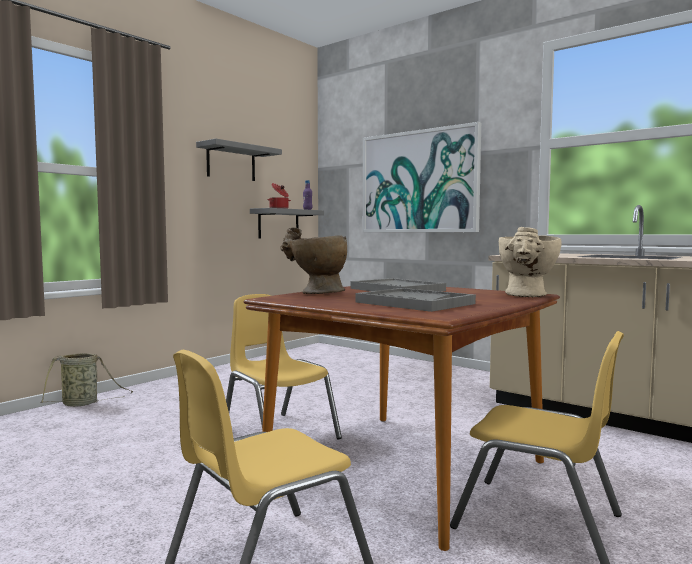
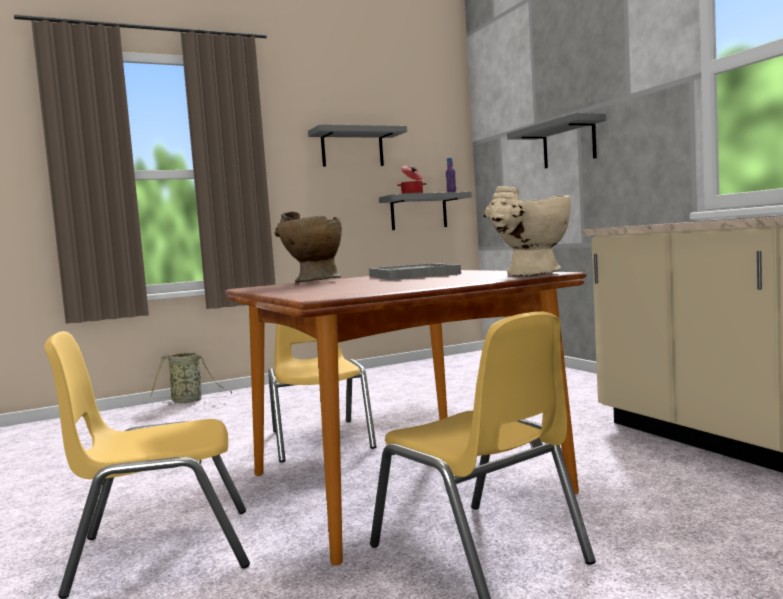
camera: 25 degrees right, 0 degrees up
grey tray [356,288,476,312] -> none
picture [363,122,481,232] -> grey shelf [507,113,606,168]

